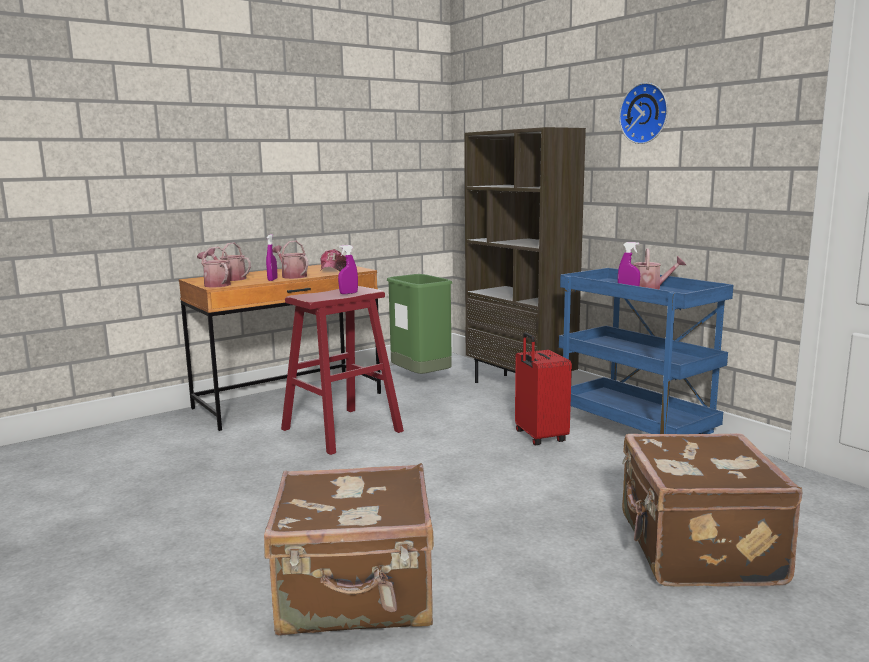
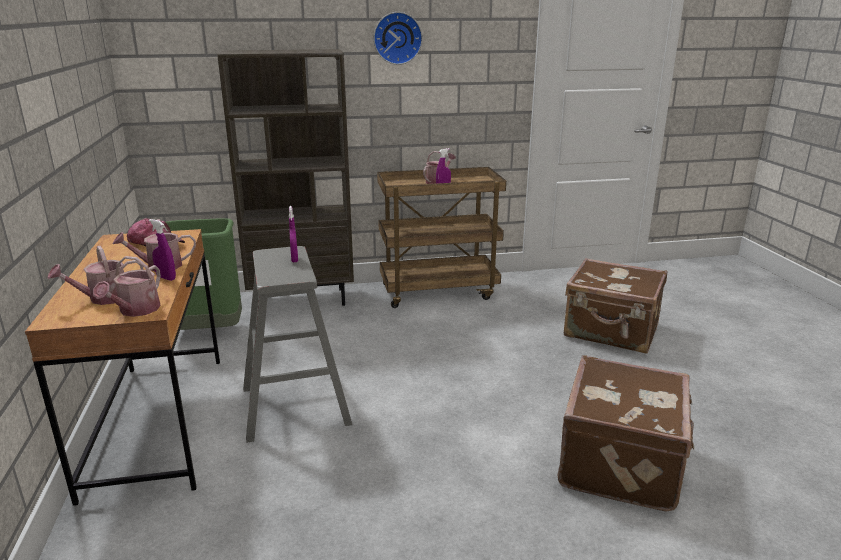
camera: 65 degrees left, 10 degrees up
watering can [197,247,231,288] -> watering can turned 60 degrees counterclockwise [93,256,161,317]
red stool [281,286,404,455] -> grey stool [243,246,353,443]
red suitcase [515,332,572,445] -> none
blue cart [559,268,733,434] -> brown cart [377,167,506,308]

